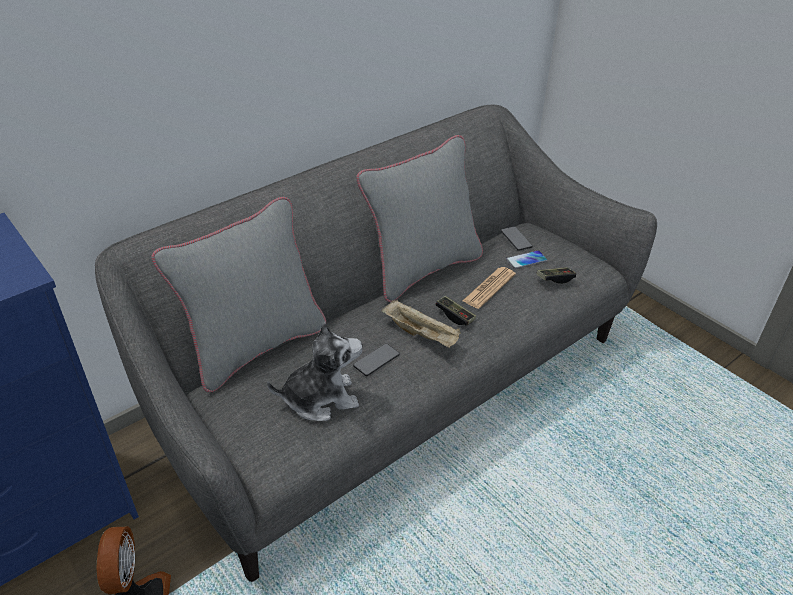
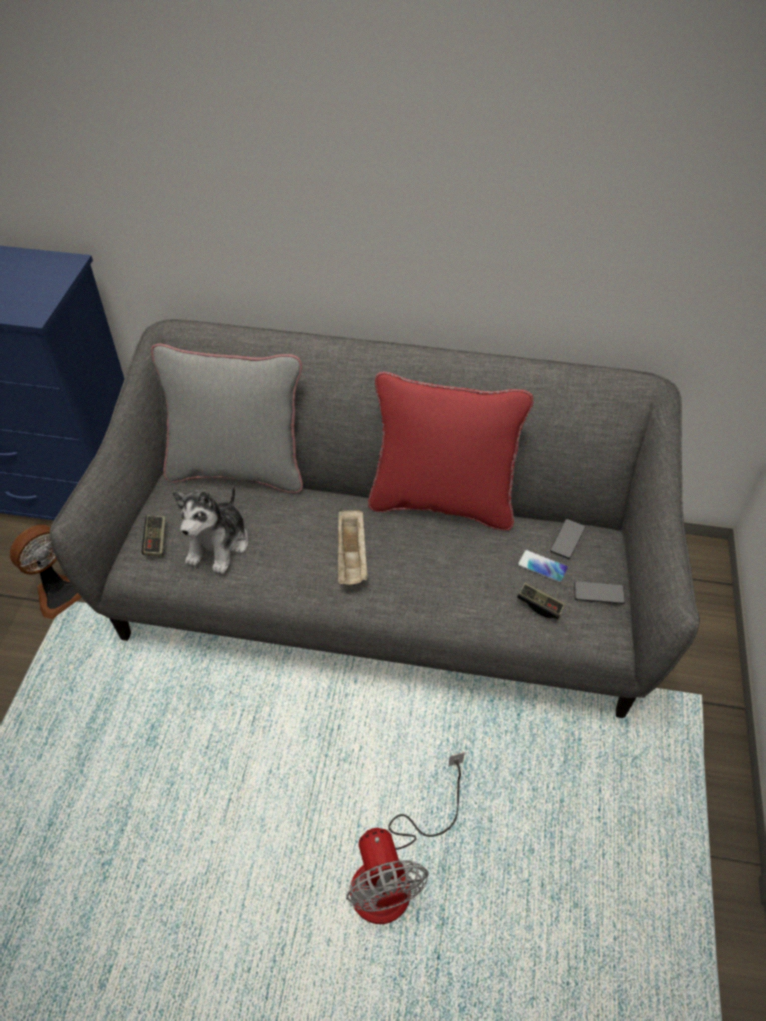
camera: 50 degrees right, 10 degrees up
plush toy [267,321,362,421] -> plush toy turned 75 degrees clockwise [172,486,248,574]
phone [353,343,400,376] -> phone moved to [574,581,625,604]
grey pillow [356,135,483,302] -> red pillow [368,371,534,531]
game controller [435,296,476,326] -> game controller moved to [142,515,166,556]
newspaper [463,267,516,309] -> none
none -> fan [346,752,465,924]

